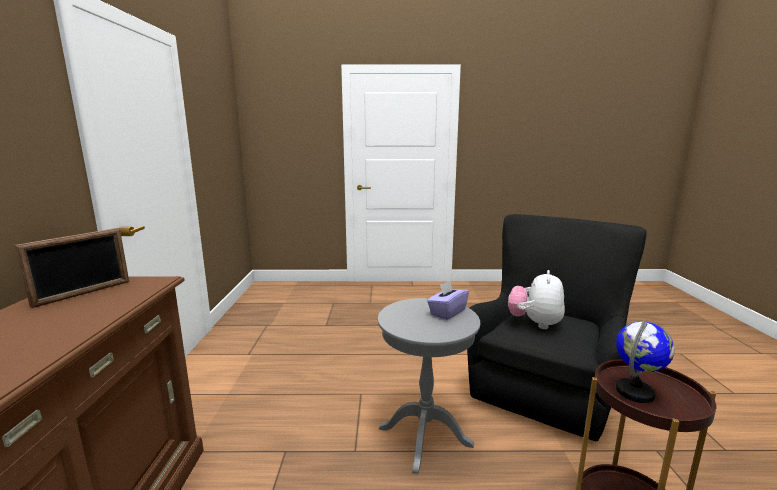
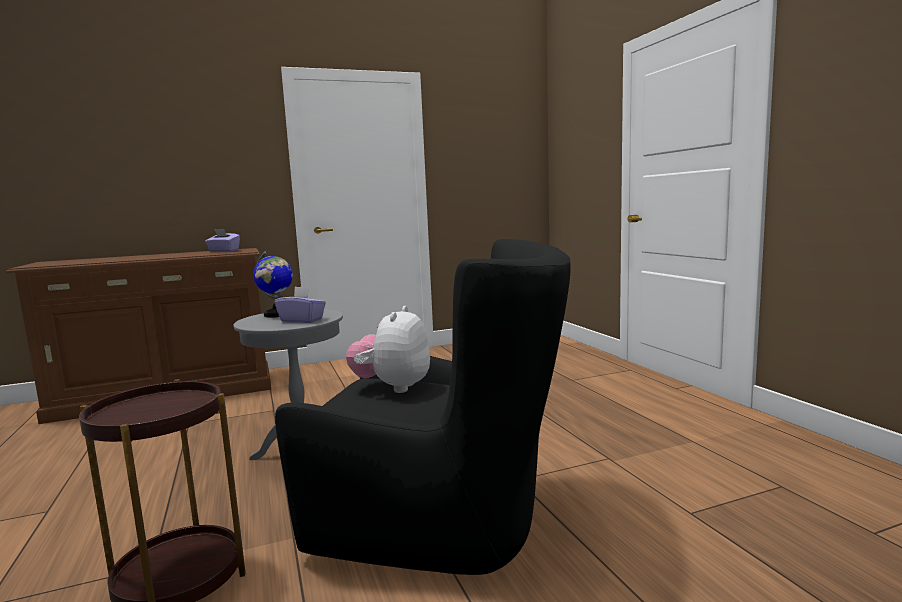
camera: 70 degrees right, 5 degrees down
picture frame [15,228,129,308] -> purple tissue box [205,229,240,252]
plush toy [508,270,565,329] -> plush toy turned 75 degrees counterclockwise [346,306,430,393]
globe [616,321,675,403] -> globe moved to [253,251,293,318]

